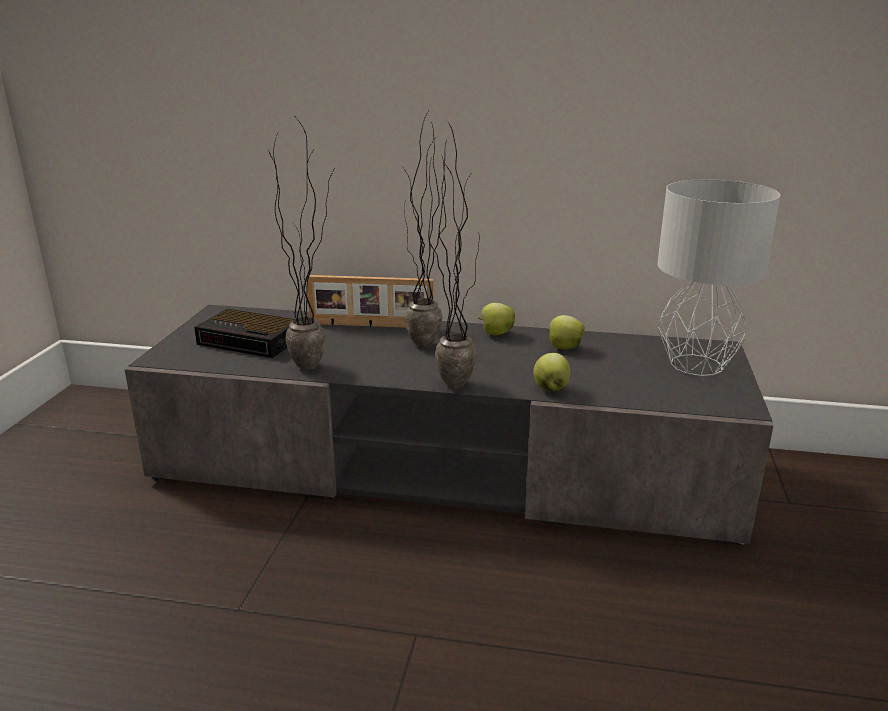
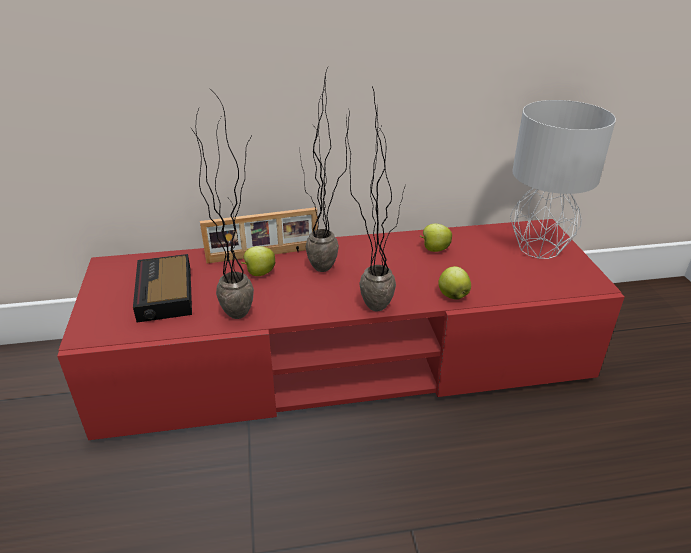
camera: 20 degrees left, 10 degrees up
grey tv stand [124,305,773,545] -> red tv stand [57,219,625,440]
alarm clock [194,309,295,358] -> alarm clock turned 75 degrees clockwise [133,254,192,323]
apple [478,303,515,335] -> apple moved to [241,246,275,276]

